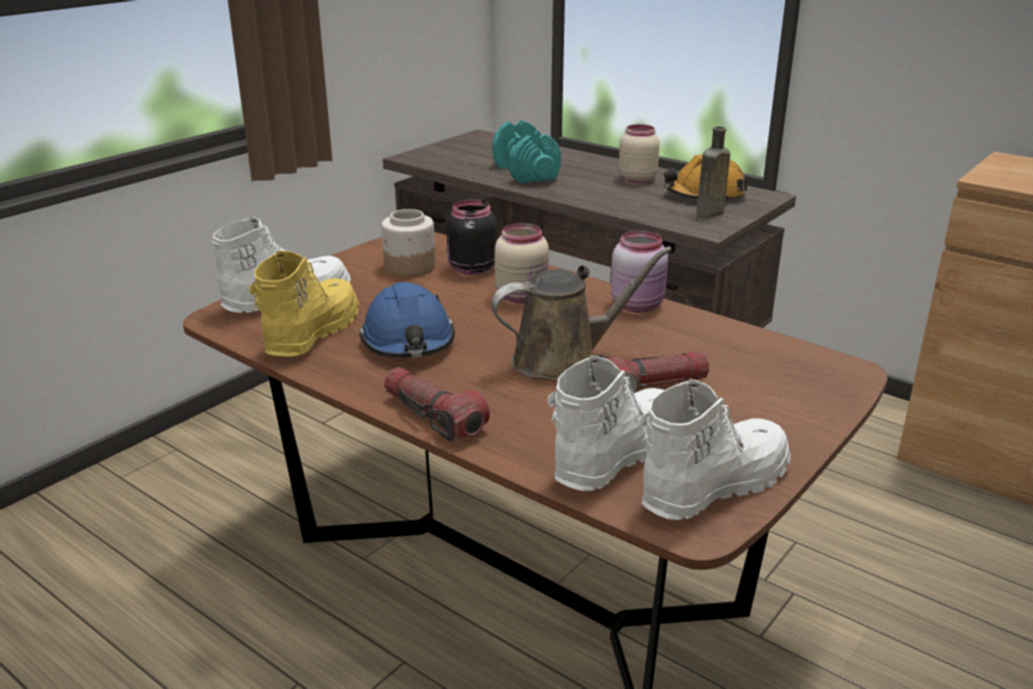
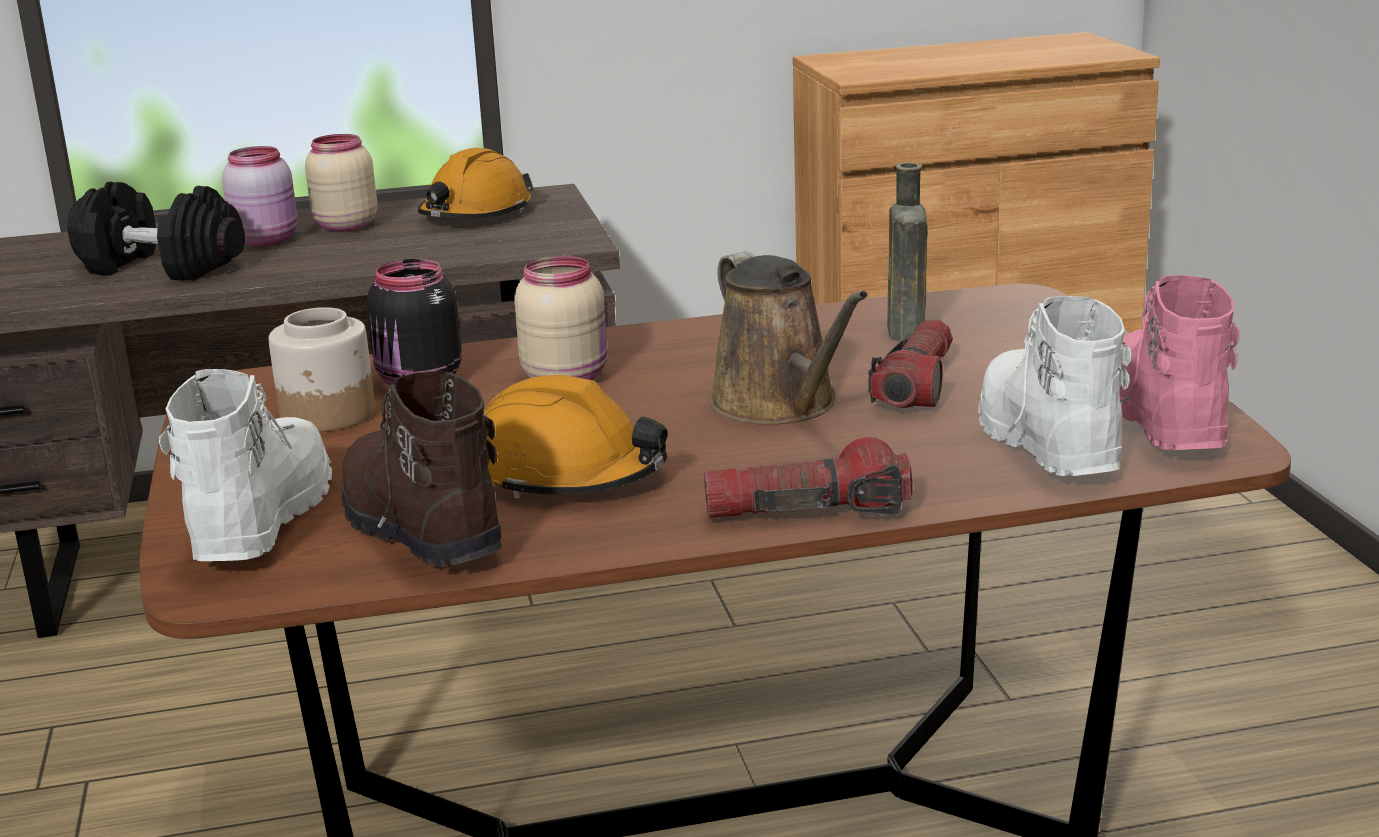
camera: 50 degrees left, 5 degrees down
yellow boot [249,251,359,357] -> brown boot [342,371,502,567]
blue hard hat [359,282,455,358] -> orange hard hat [484,375,667,498]
brown watering can [491,246,672,382] -> brown watering can turned 135 degrees clockwise [709,251,868,425]
turquoise dumbbell [493,120,561,184] -> black dumbbell [67,182,245,281]
pink jar [611,230,668,313] -> pink jar moved to [222,146,298,246]
white boot [639,379,791,520] -> pink boot [1119,275,1240,450]
brown bottle [696,126,730,218] -> brown bottle moved to [887,163,928,341]

